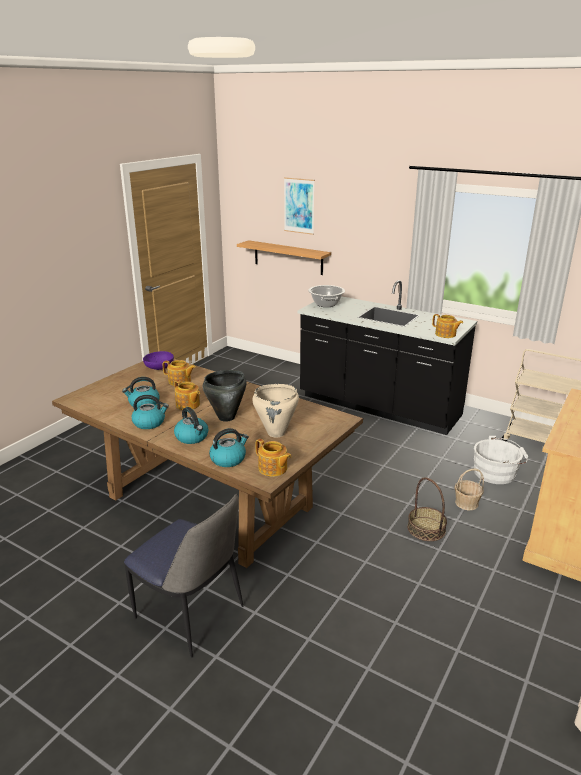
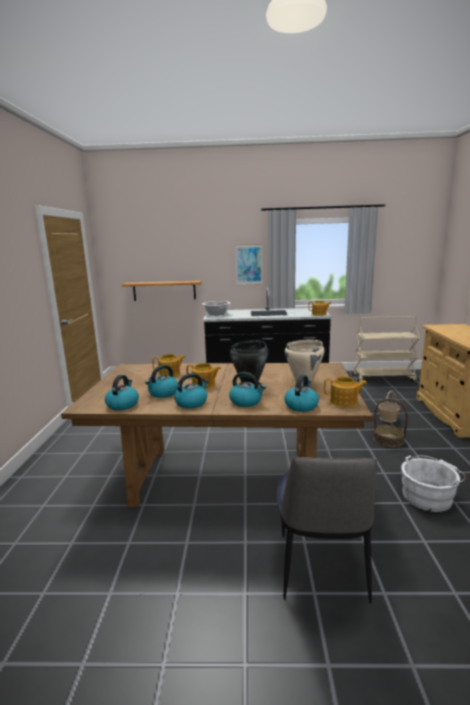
camera: 30 degrees left, 10 degrees down
chair [124,494,244,657] -> chair turned 90 degrees clockwise [277,457,377,604]
purple bowl [143,351,174,370] -> none
picture [284,177,315,235] -> picture moved to [235,244,262,286]
white bucket [474,436,528,484] -> white bucket moved to [401,455,466,512]
none -> kettle [105,375,139,410]

